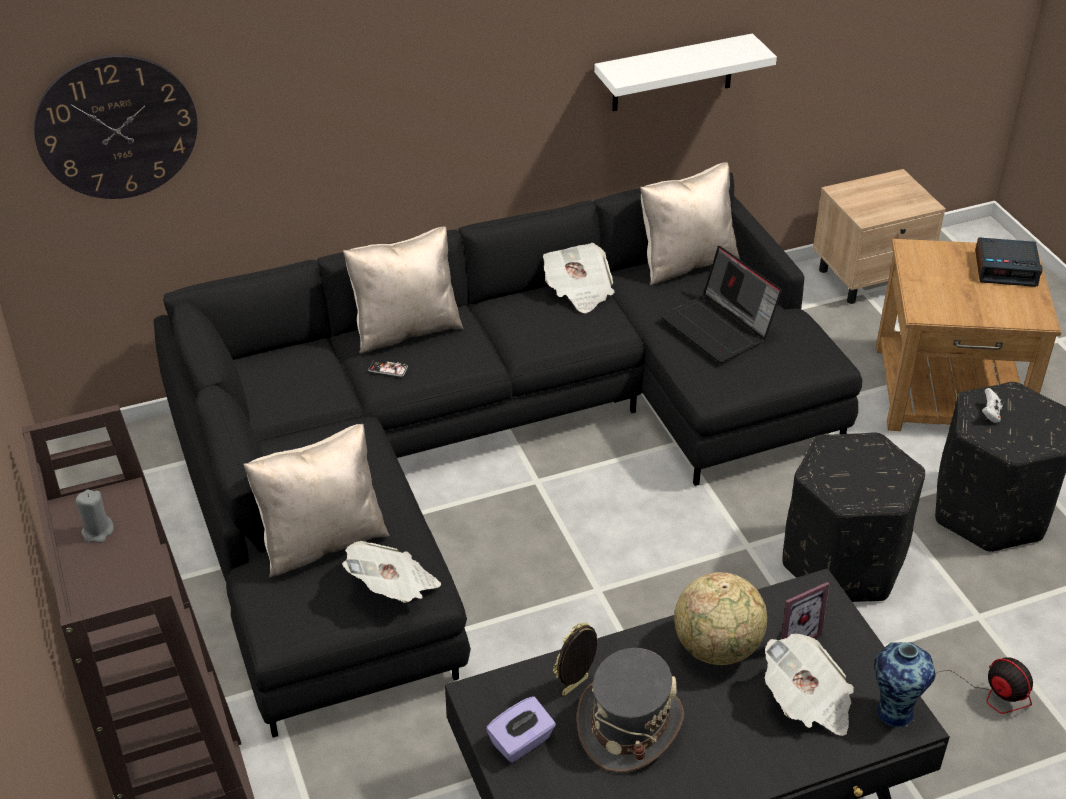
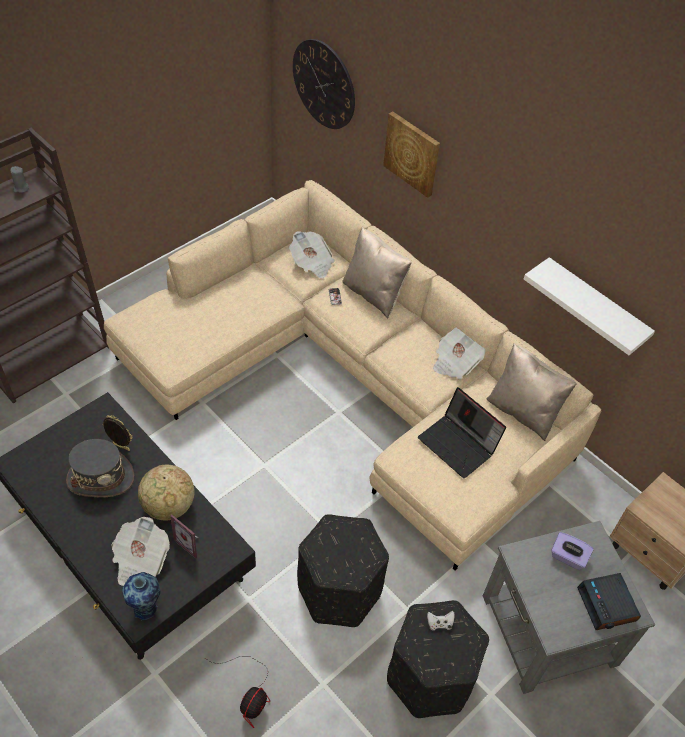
camera: 65 degrees right, 10 degrees up
black sofa [154,172,862,738] -> beige sofa [104,180,602,570]
beige pillow [243,424,390,577] -> none
newspaper [342,541,441,603] -> newspaper moved to [289,231,335,279]
purple tissue box [486,696,556,763] -> purple tissue box moved to [551,532,594,570]
laptop [661,246,782,363] -> laptop turned 75 degrees counterclockwise [418,387,506,478]
brown side table [876,239,1061,431] -> grey side table [483,521,655,694]
none -> picture [383,111,440,198]

